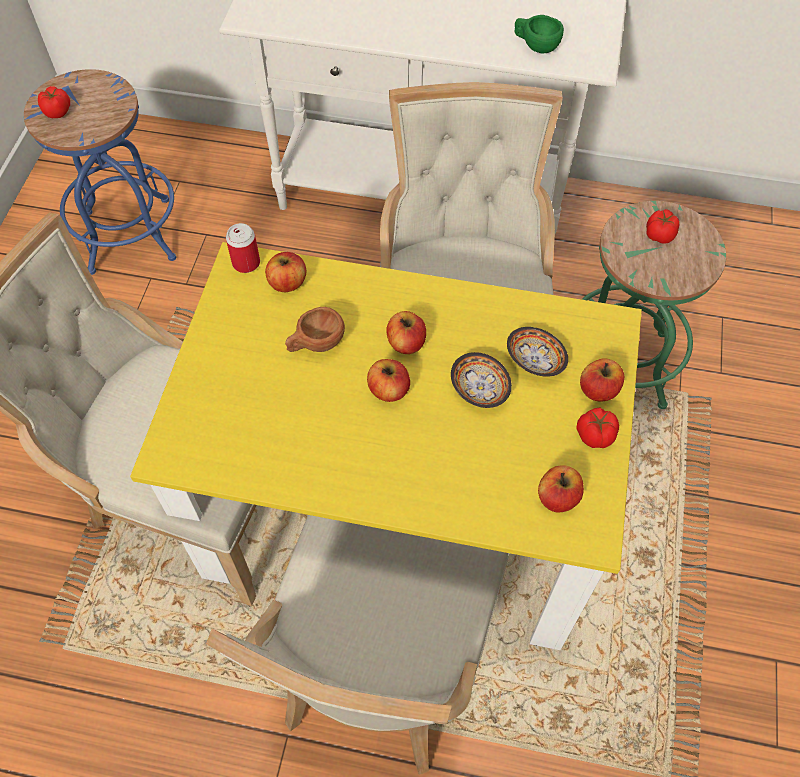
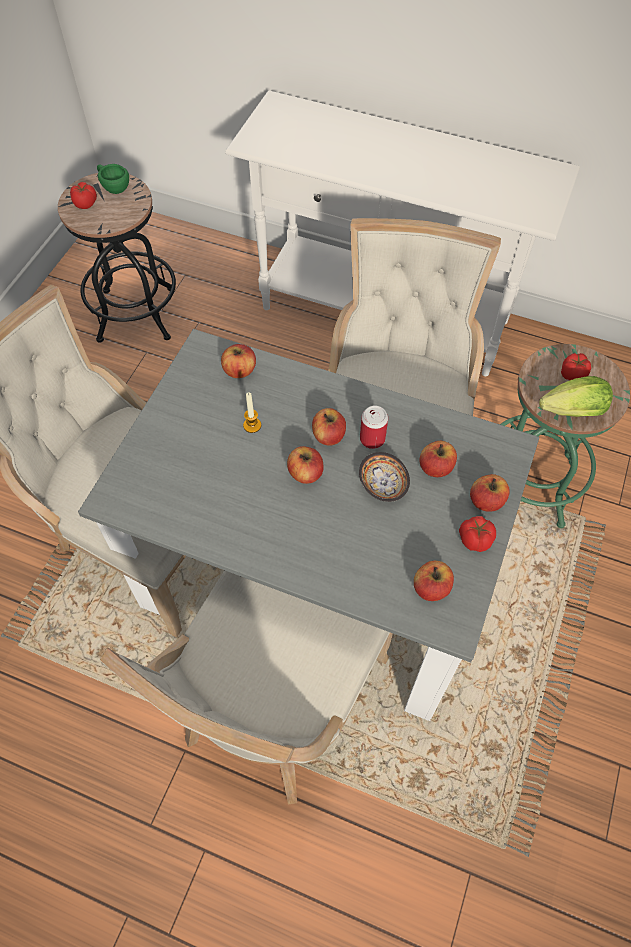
camera: 10 degrees right, 0 degrees up
blue stool [24,69,176,275] -> black stool [58,173,176,343]
yellow dining table [130,242,642,650] -> grey dining table [78,329,539,721]
can [226,223,260,273] -> can moved to [360,406,388,449]
brown cup [285,307,345,352] -> candle [243,393,261,433]
bowl [507,327,568,377] -> apple [419,441,457,477]
green cup [515,15,564,53] -> green cup moved to [97,164,129,194]
none -> lettuce [539,376,613,417]

